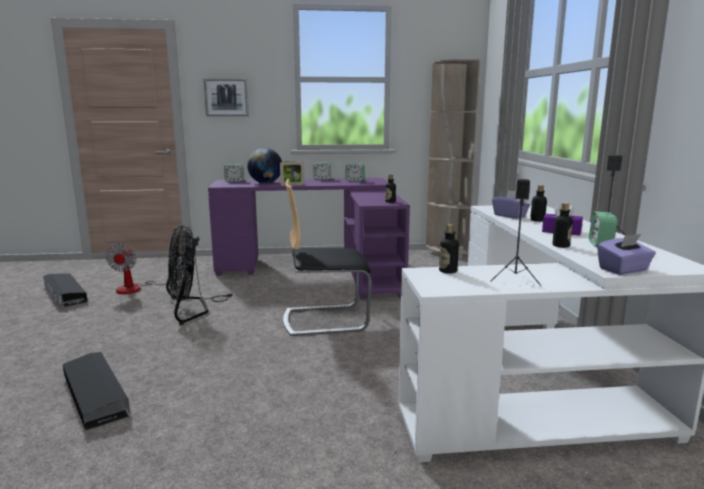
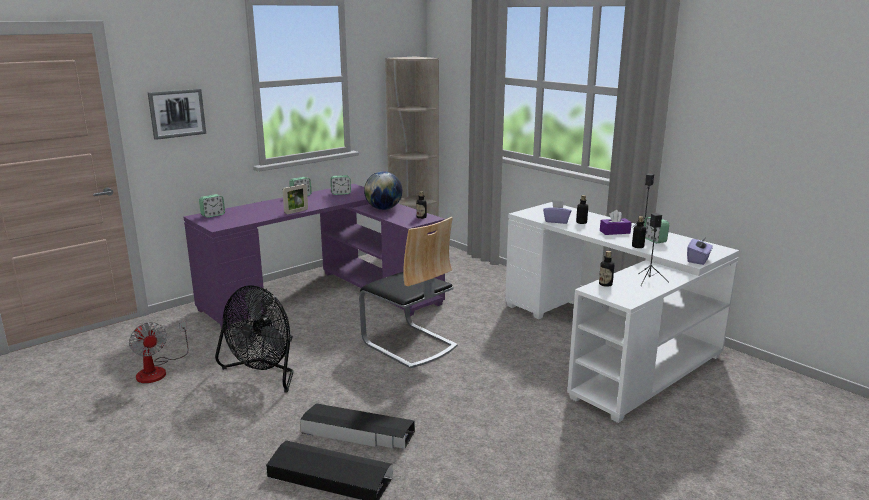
camera: 35 degrees left, 5 degrees up
black storage box [43,273,88,307] -> black storage box moved to [300,403,415,449]
globe [247,148,282,183] -> globe moved to [364,171,402,210]
chair [283,179,371,336] -> chair turned 90 degrees counterclockwise [359,216,458,368]

